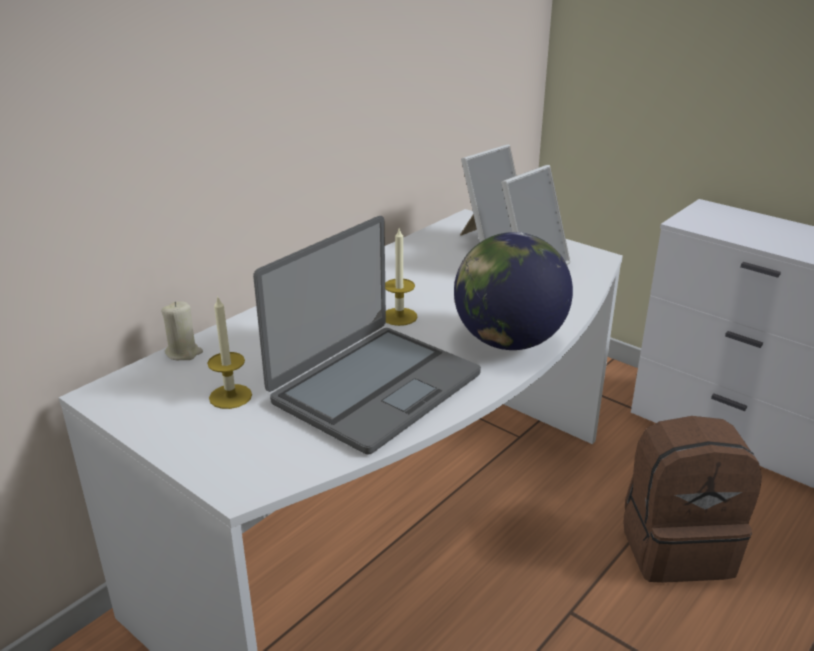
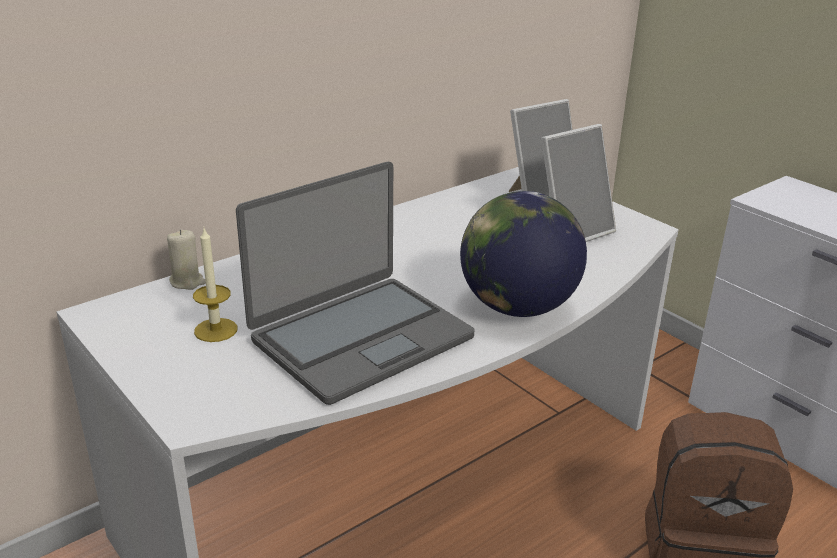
camera: 10 degrees right, 0 degrees up
candle [385,229,418,326] -> none

